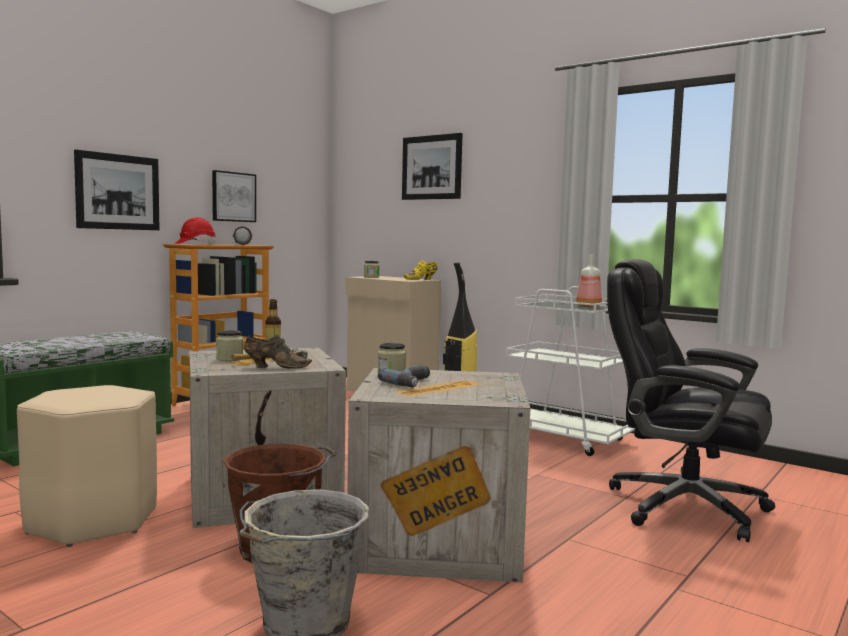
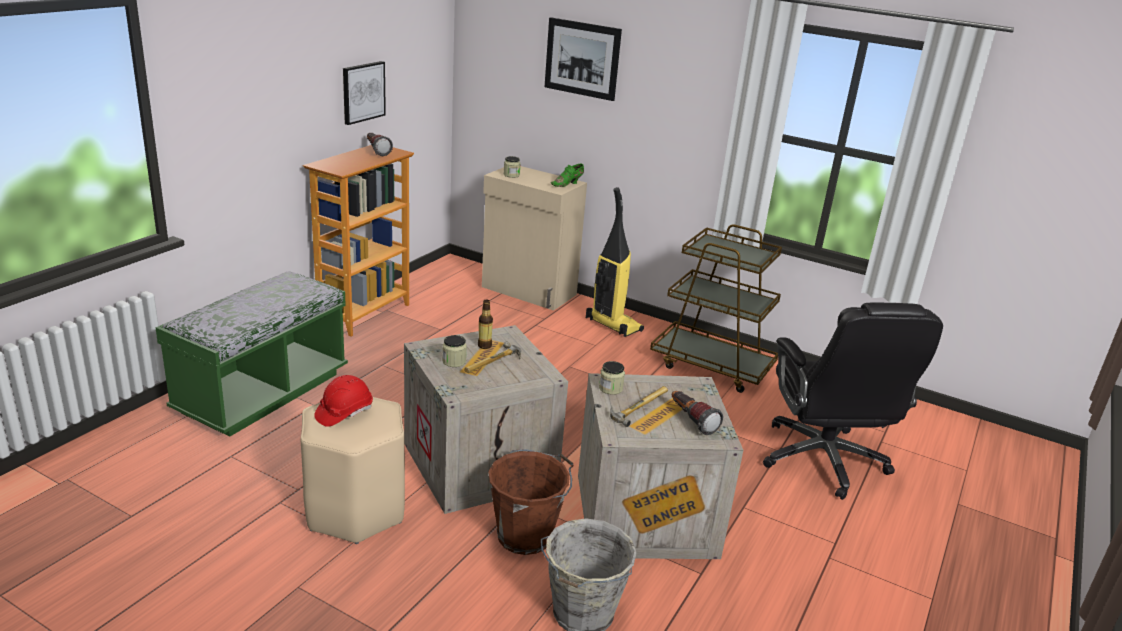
camera: 10 degrees left, 20 degrees up
picture [74,149,160,230] -> none
red hard hat [175,217,216,245] -> red hard hat moved to [314,375,373,427]
brown shoe [244,334,312,369] -> none
power drill [378,366,430,387] -> hammer [610,386,668,427]
yellow shoe [403,261,438,280] -> green shoe [551,163,584,187]
white cart [506,286,635,456] -> brown cart [650,224,782,393]
bottle [576,254,602,307] -> none
black office chair [607,259,775,542] -> black office chair turned 120 degrees counterclockwise [763,303,943,500]
none -> flashlight [672,391,723,435]

